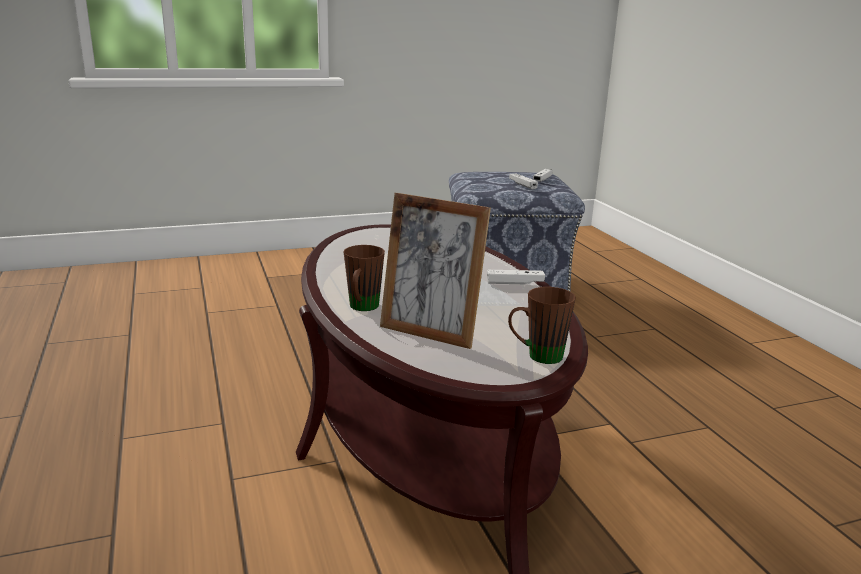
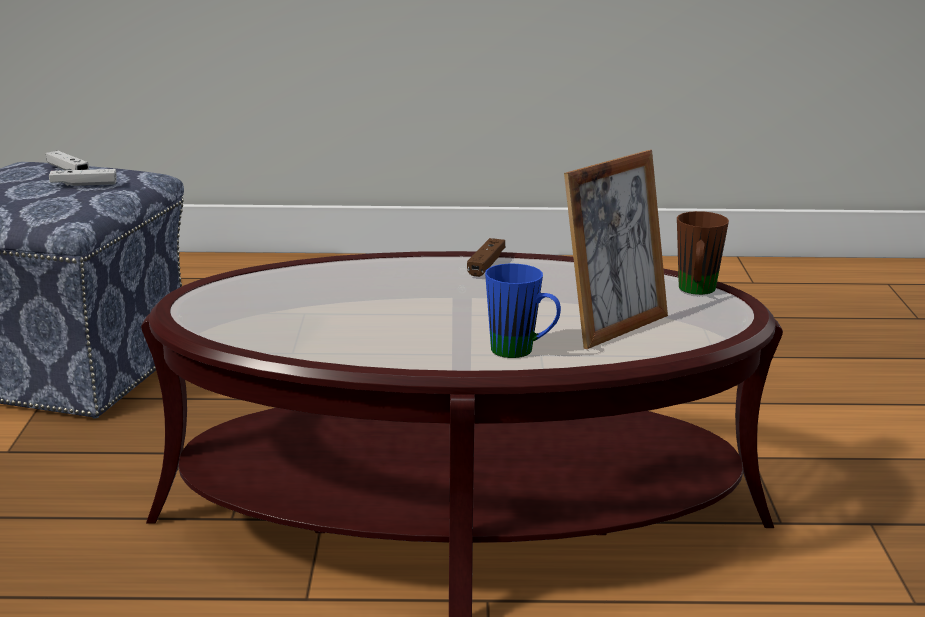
camera: 70 degrees left, 0 degrees up
brown mug [344,245,385,311] -> blue mug [485,263,561,358]
white game controller [487,270,545,285] -> brown game controller [467,238,505,277]

